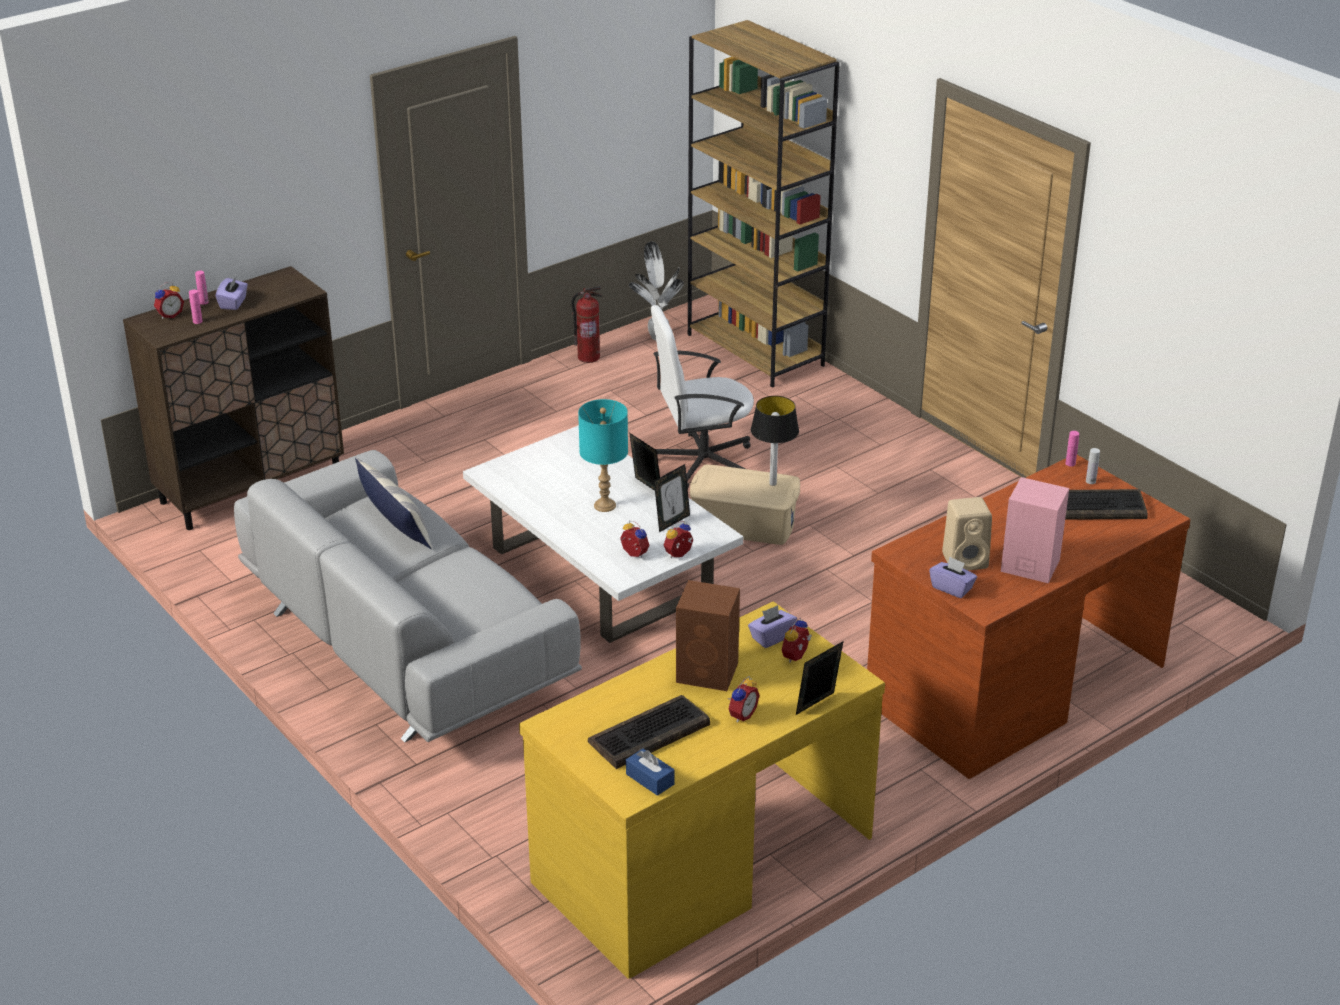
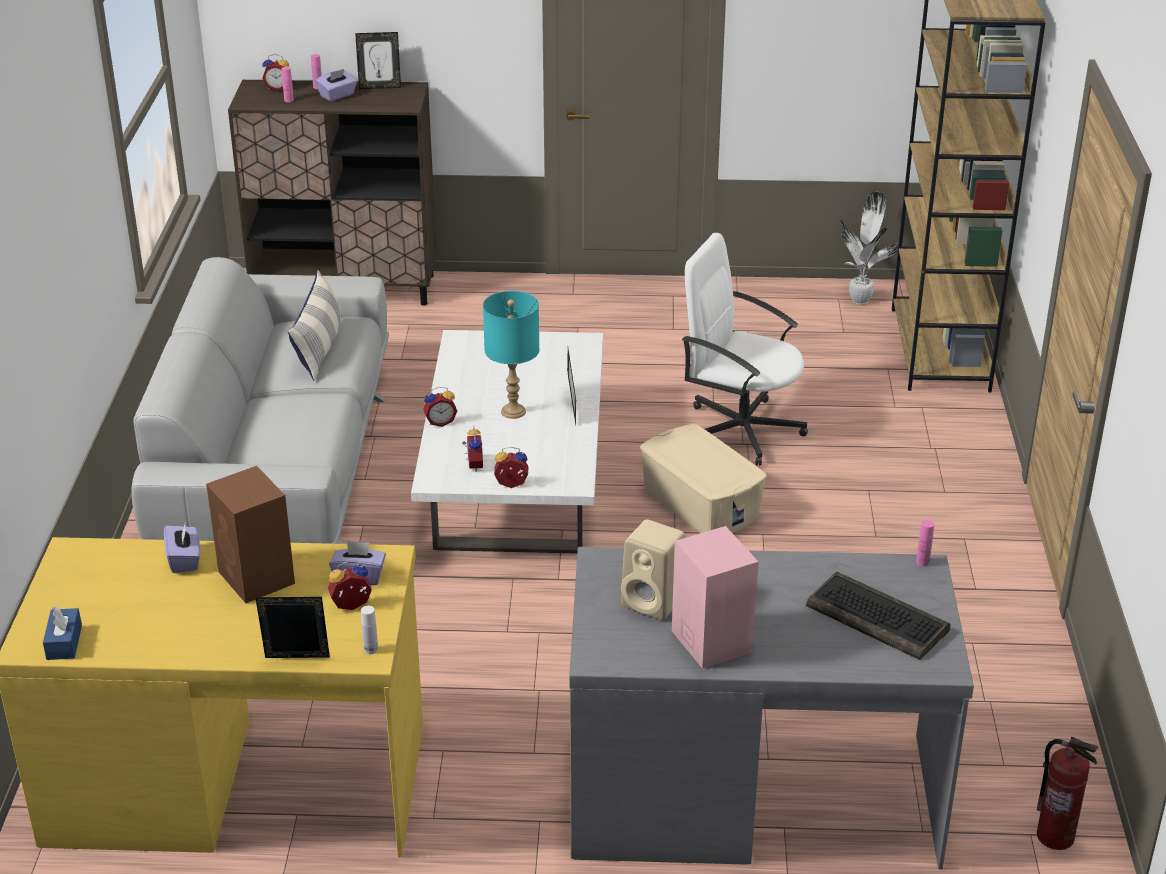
camera: 40 degrees right, 0 degrees up
fire extinguisher [571,286,602,363] -> fire extinguisher moved to [1037,737,1098,850]
keyboard [588,695,710,769] -> none
picture frame [654,464,690,532] -> picture frame moved to [355,32,401,89]
alarm clock [727,676,760,722] -> alarm clock moved to [423,387,457,427]
table lamp [751,396,799,486] -> none
brown desk [867,455,1190,779] -> grey desk [569,547,974,870]
purple tissue box [929,556,977,598] -> purple tissue box moved to [164,521,200,573]
white bottle [1086,448,1100,484] -> white bottle moved to [361,606,378,654]

